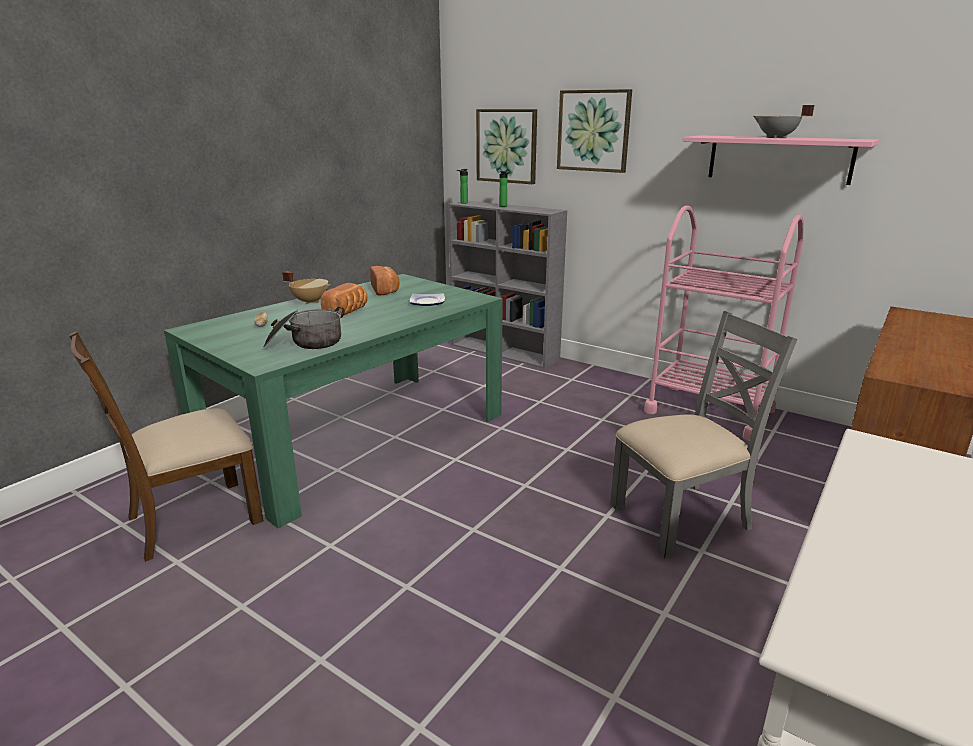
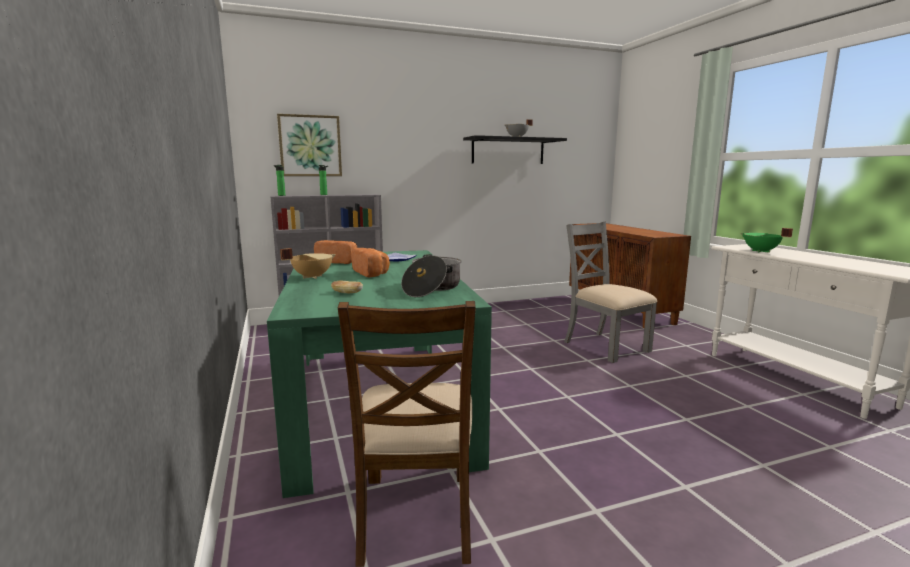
camera: 55 degrees left, 10 degrees down
picture [557,89,632,173] -> none
grey chair [610,311,798,558] -> grey chair turned 45 degrees counterclockwise [564,222,657,363]
pink cart [644,205,804,441] -> none
pink shelf [683,135,879,185] -> black shelf [463,135,567,164]
none -> green cooking pot [741,228,793,253]

